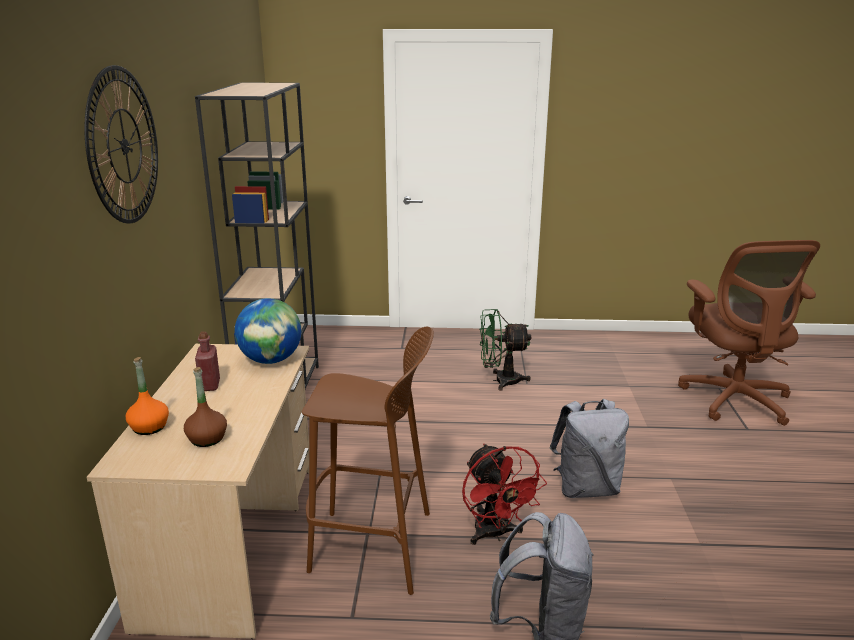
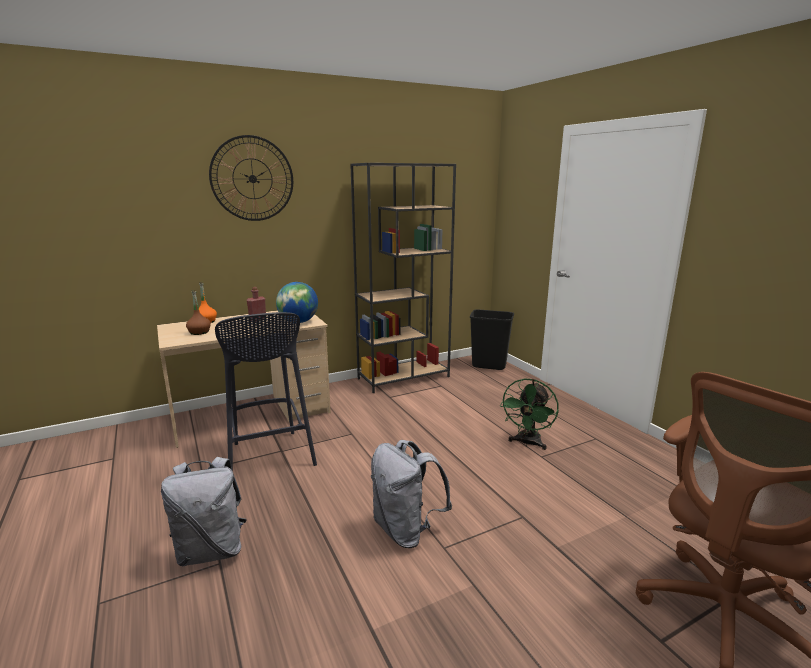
camera: 60 degrees right, 5 degrees down
brown stool [302,327,434,595] -> grey stool [215,312,317,471]
red fan [462,444,547,545] -> none
green fan [479,309,531,391] -> green fan turned 120 degrees counterclockwise [500,378,559,450]
none -> black trash can [470,309,514,370]

